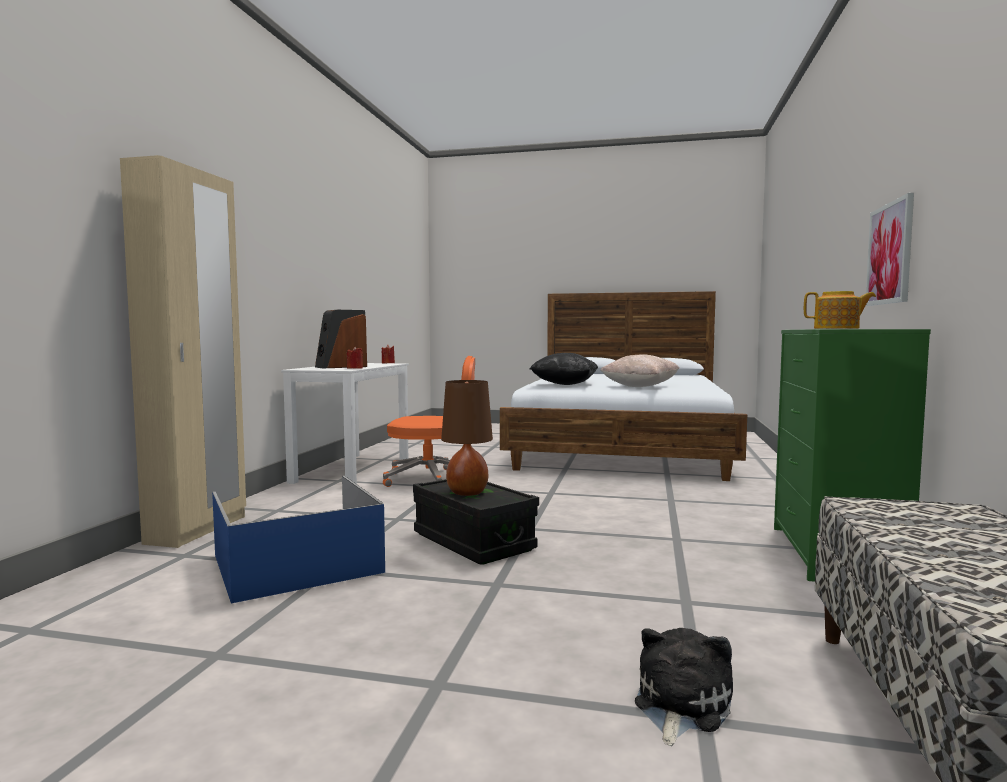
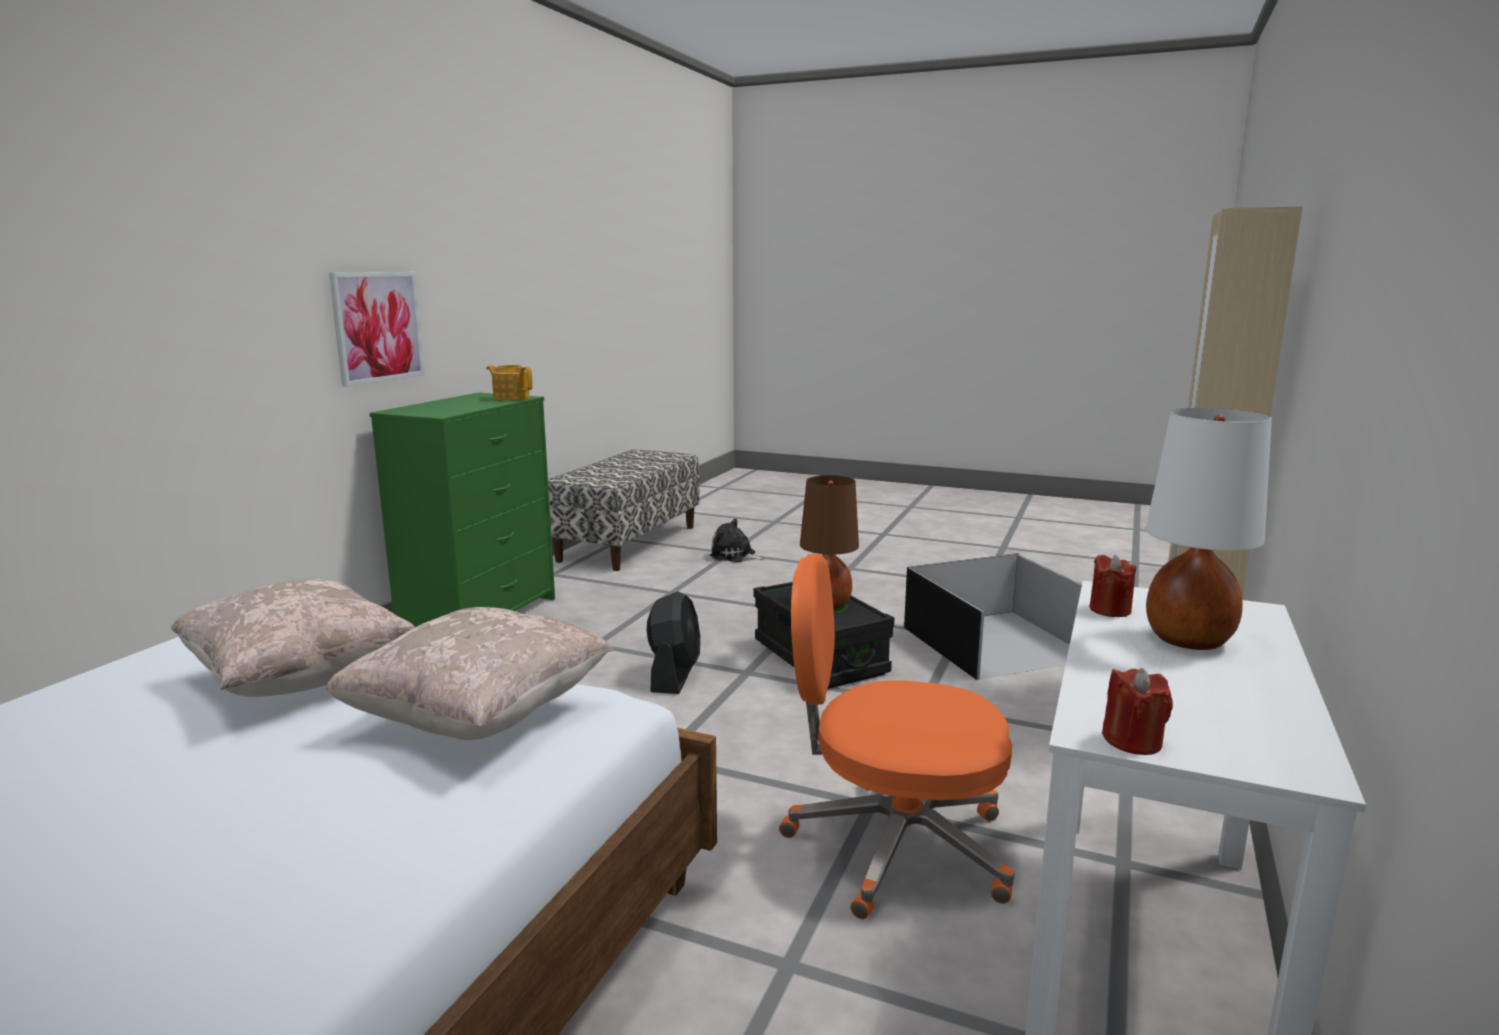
camera: 170 degrees left, 10 degrees up
blue storage box [212,476,385,603] -> black storage box [904,553,1082,680]
speaker [315,310,367,368] -> white table lamp [1146,408,1272,650]
black pillow [530,353,598,385] -> beige pillow [325,607,613,740]
plush toy [635,628,733,746] -> plush toy turned 75 degrees clockwise [710,518,766,562]
none -> black fan [646,591,700,694]

